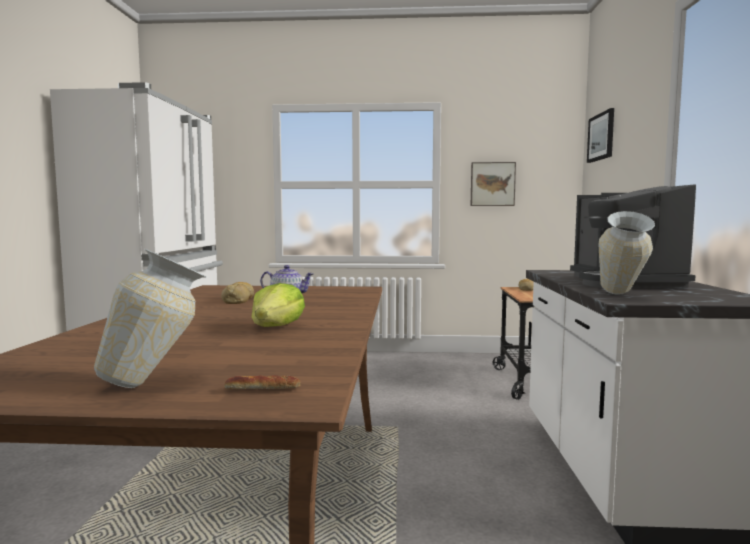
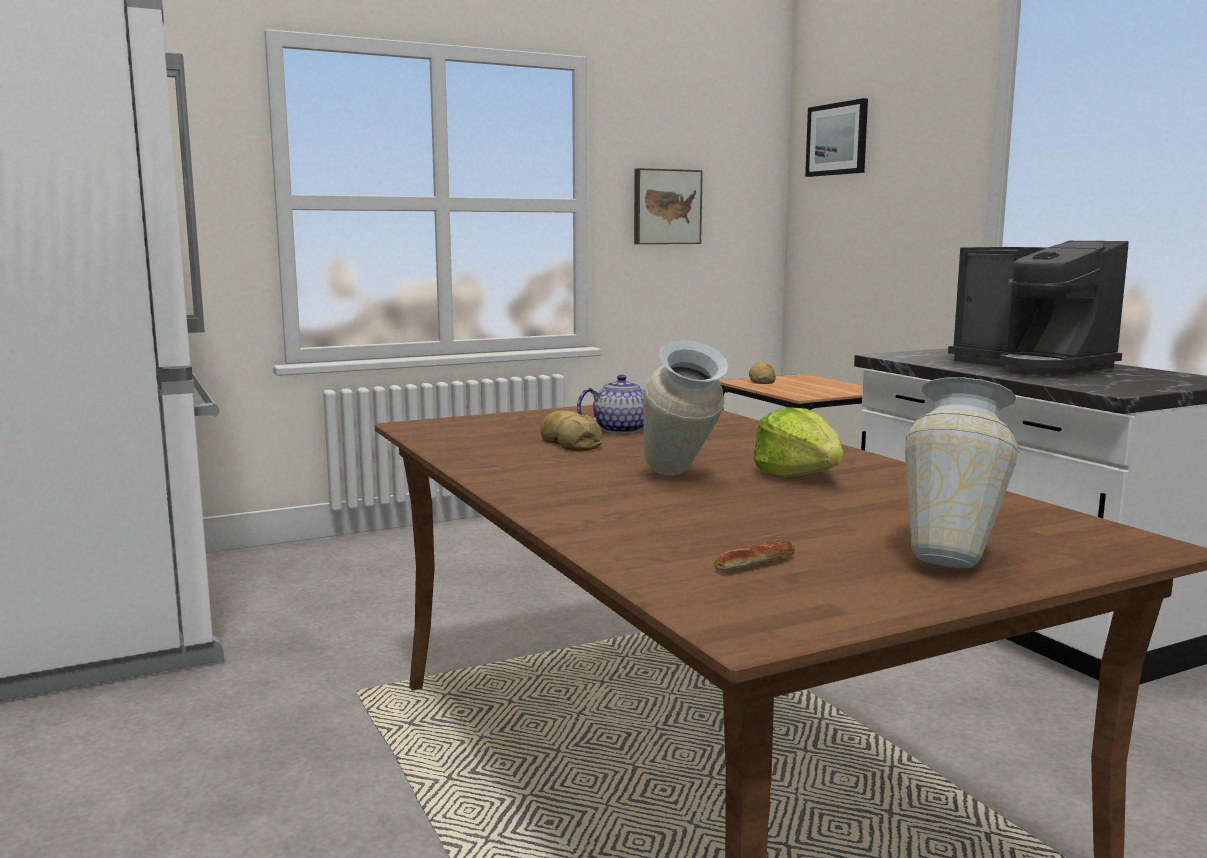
camera: 30 degrees left, 5 degrees up
bread [224,375,301,389] -> bread moved to [714,540,795,571]
vase [599,211,655,295] -> vase moved to [643,340,729,476]

